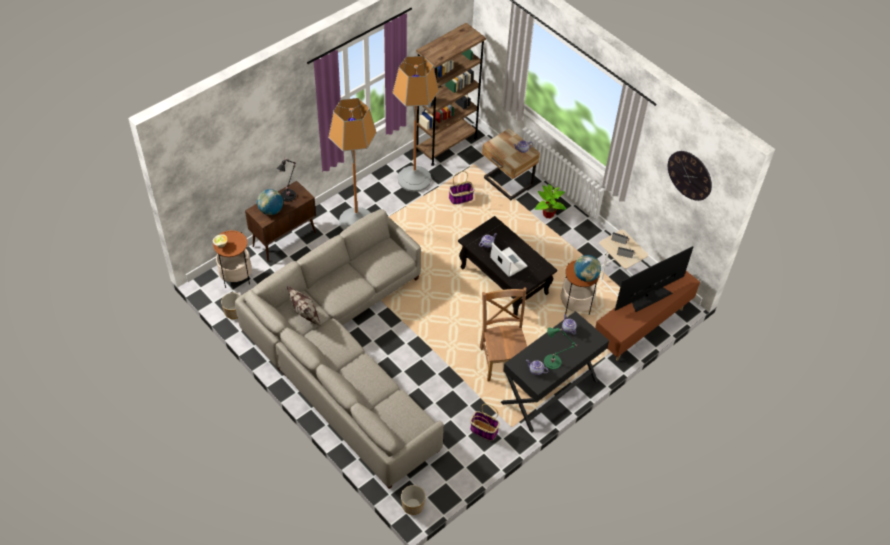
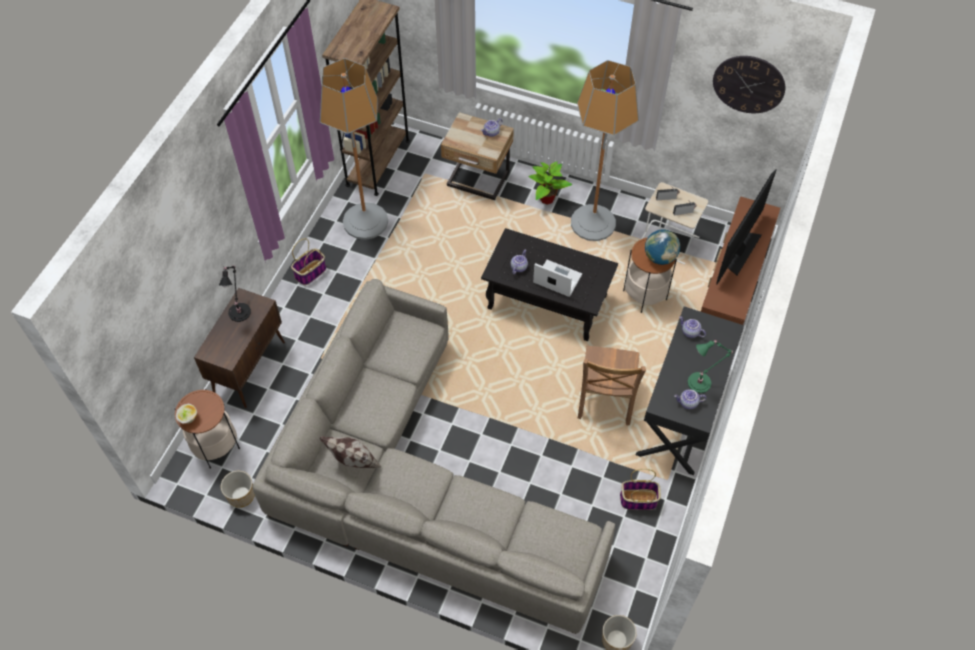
camera: 25 degrees left, 5 degrees up
globe [257,189,283,215] -> none
floor lamp [328,98,377,231] -> floor lamp moved to [571,60,639,241]
basket [449,171,474,205] -> basket moved to [291,238,326,285]
brown chair [480,288,527,381] -> brown chair turned 135 degrees counterclockwise [578,346,646,425]

